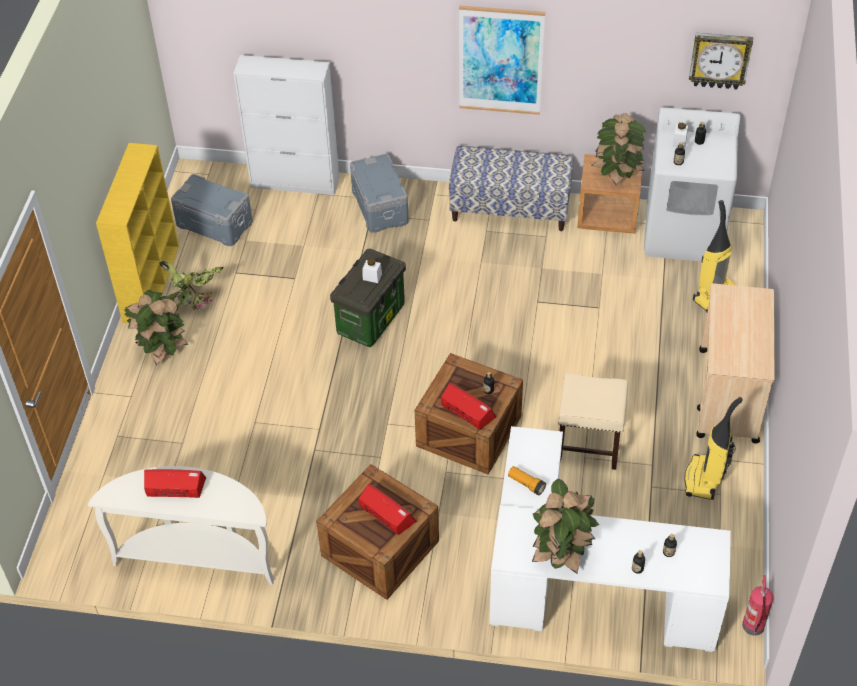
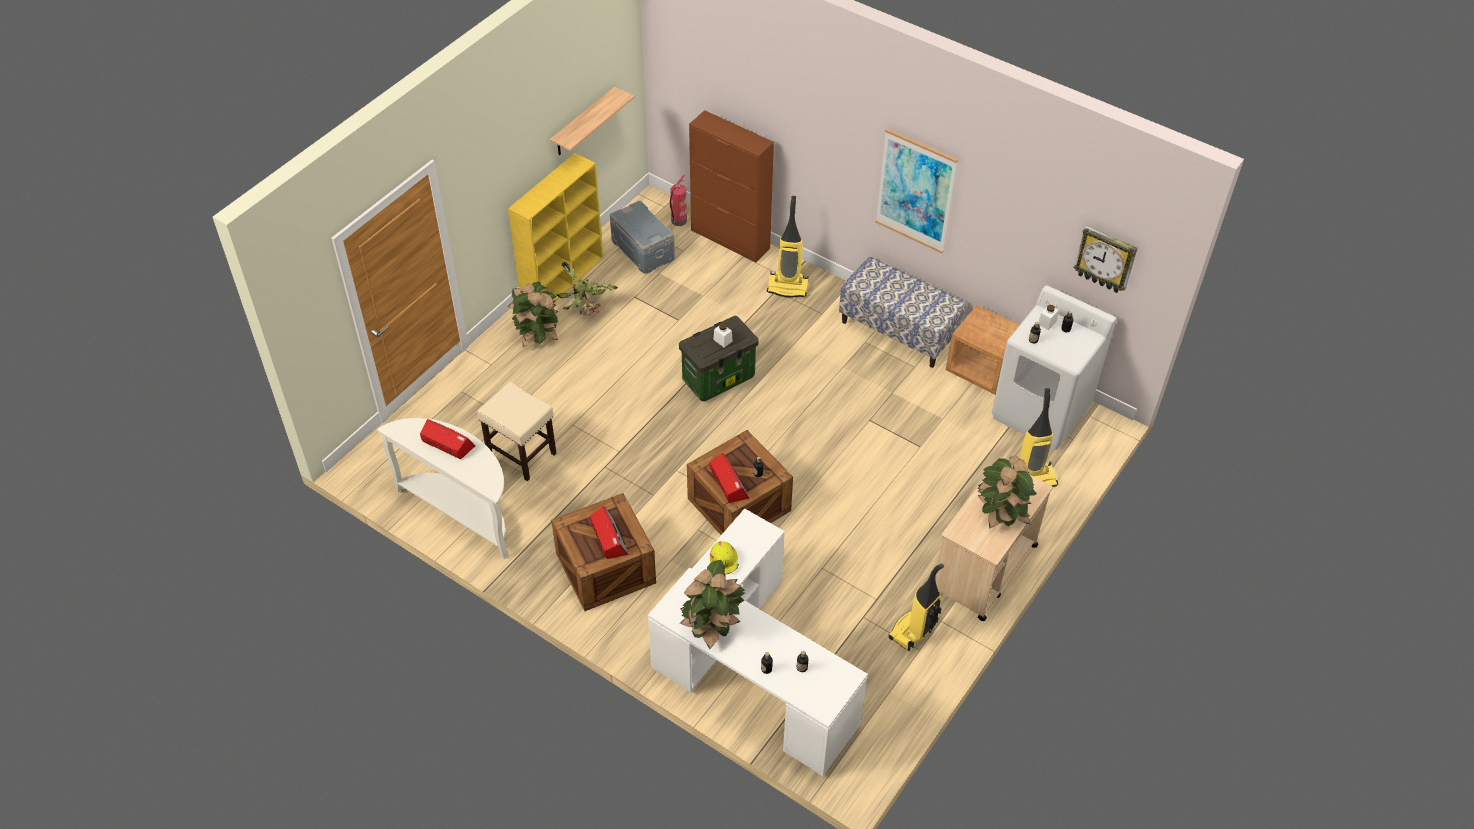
camera: 25 degrees right, 0 degrees up
white cabinet [233,55,339,195] -> brown cabinet [689,110,774,262]
grey storage box [350,154,409,233] -> vacuum cleaner [767,196,809,298]
flashlight [508,466,546,495] -> yellow hard hat [710,541,739,574]
beige stool [558,373,628,470] -> beige stool moved to [477,382,556,481]
potted plant [592,113,646,185] -> potted plant moved to [977,456,1037,529]
fire extinguisher [742,575,774,636] -> fire extinguisher moved to [670,175,687,226]
none -> shelf [550,87,634,155]

